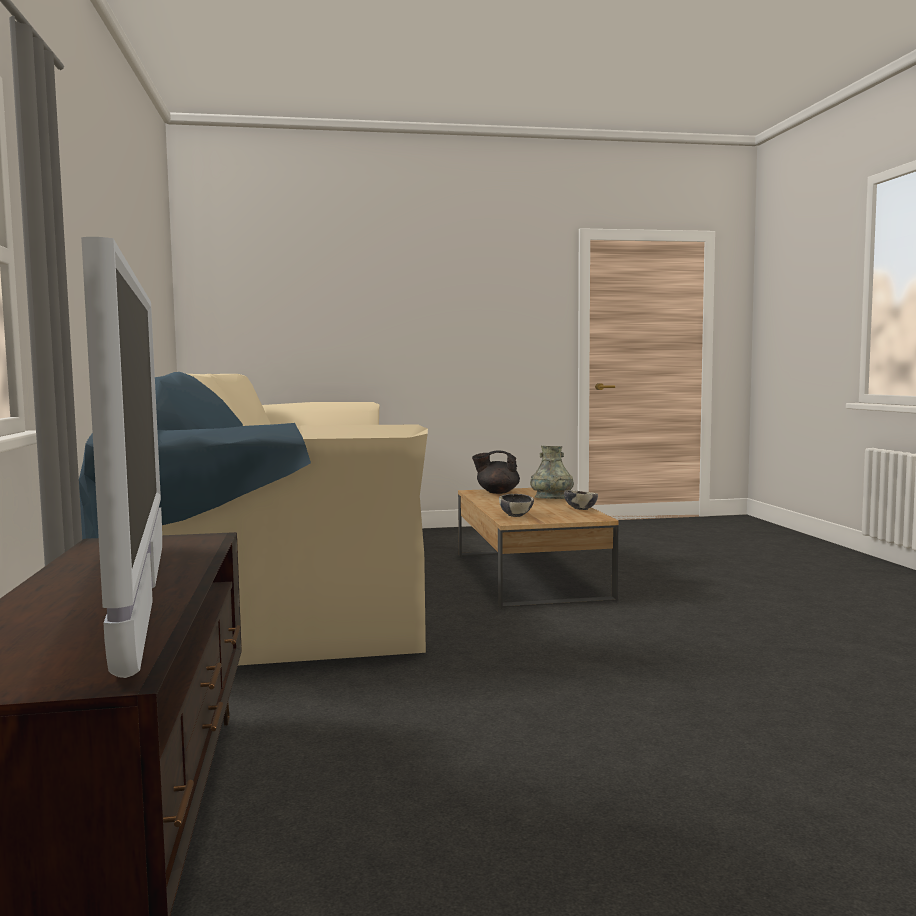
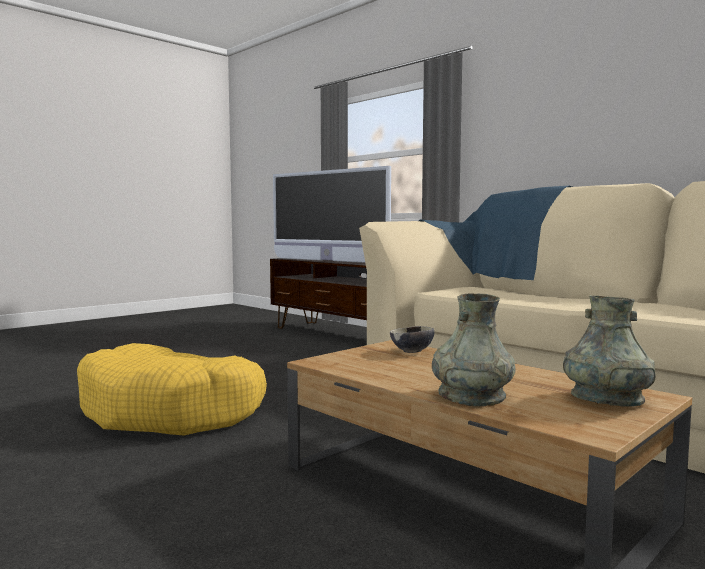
camera: 145 degrees right, 0 degrees up
black teapot [472,451,520,494] -> grey vase [563,295,656,407]
bowl [564,490,598,510] -> none
none -> yellow dog bed [77,343,267,435]

